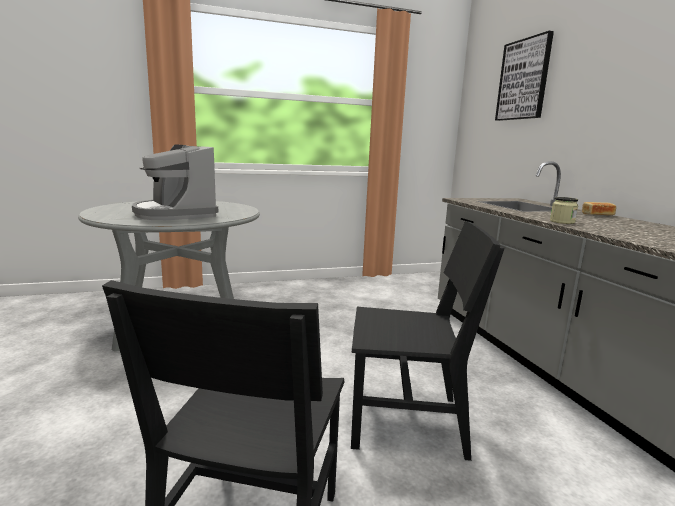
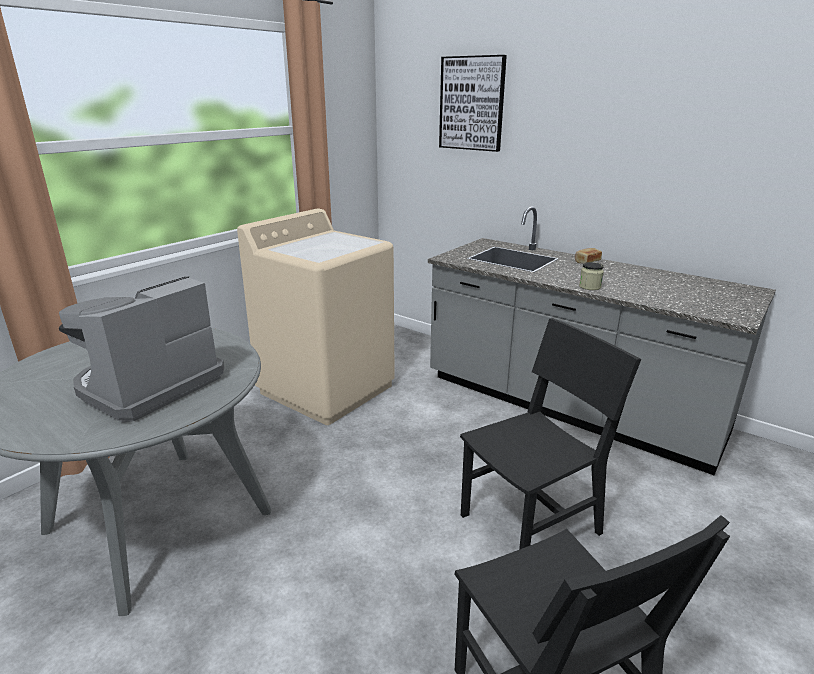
camera: 35 degrees left, 10 degrees up
coffee machine [132,144,218,220] -> coffee machine turned 105 degrees clockwise [59,276,224,423]
none -> beige washing machine [237,208,395,425]

